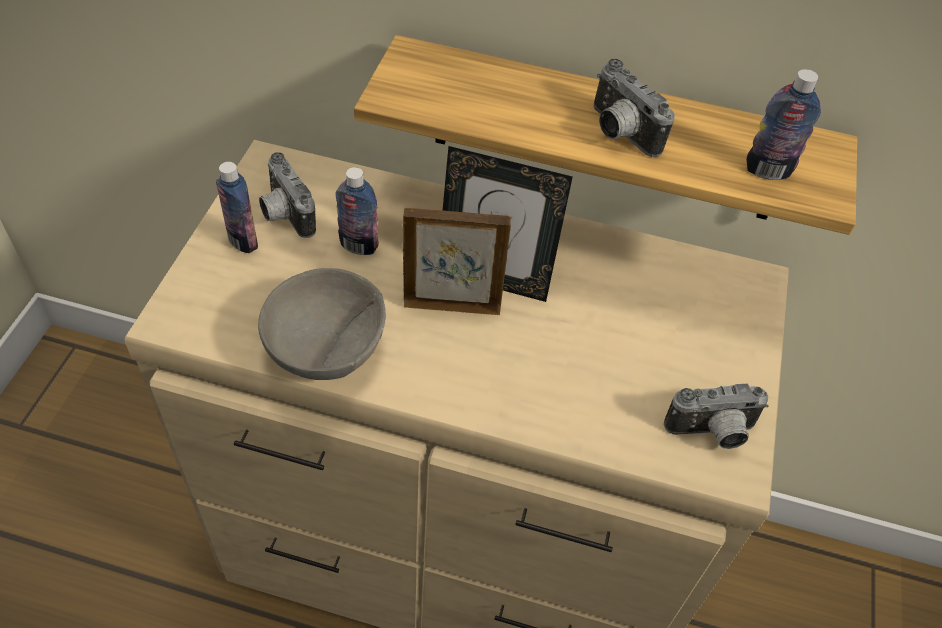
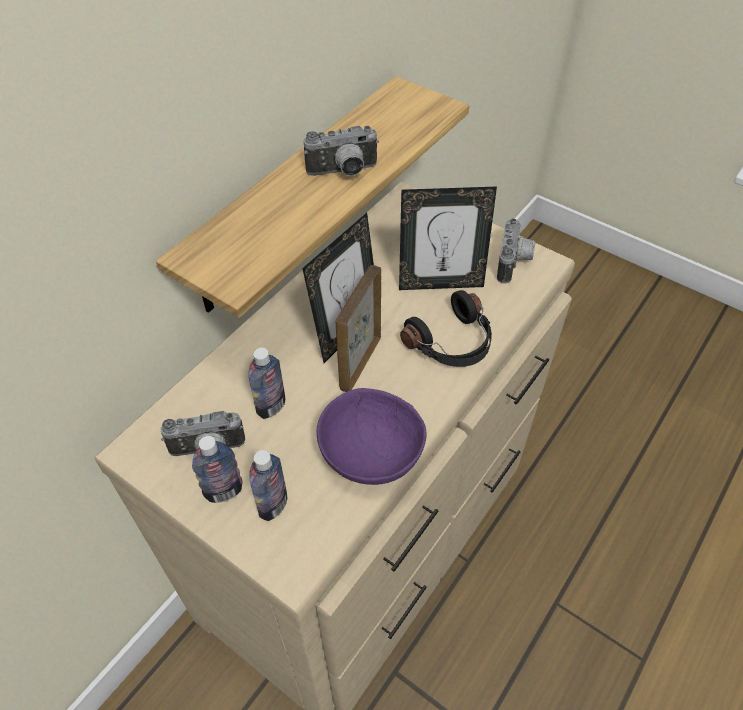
camera: 65 degrees left, 0 degrees up
grey bowl [258,268,386,380] -> purple bowl [317,388,426,485]
bottle [746,69,821,180] -> bottle moved to [249,450,287,521]
none -> picture frame [399,187,497,290]
none -> black headphones [400,290,492,367]

